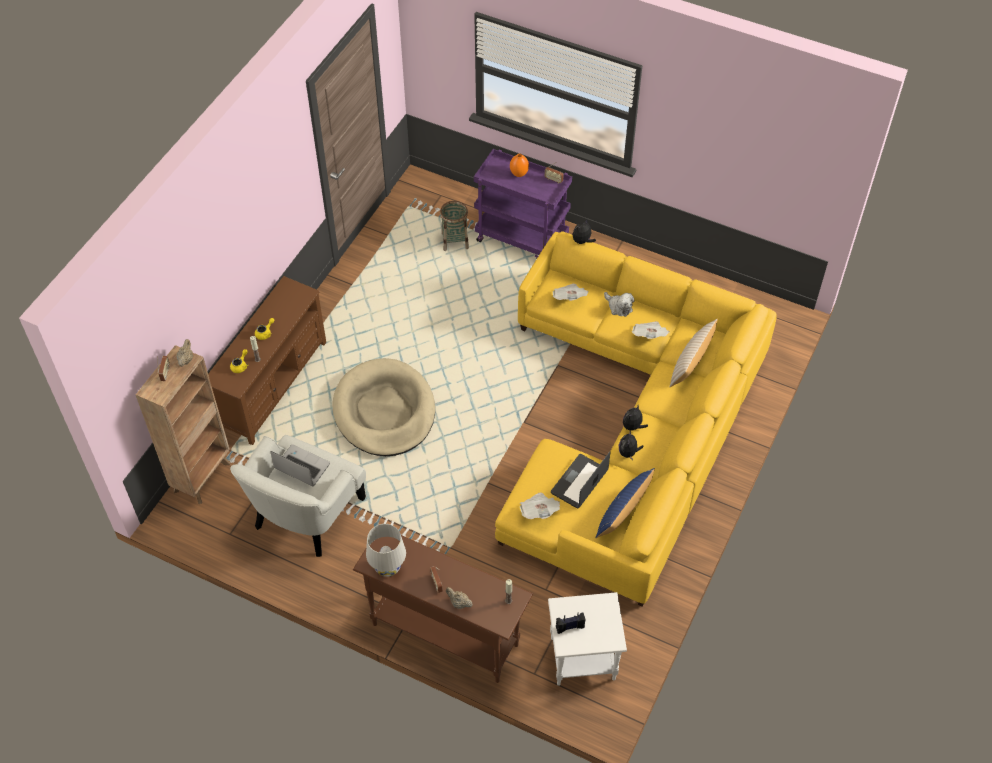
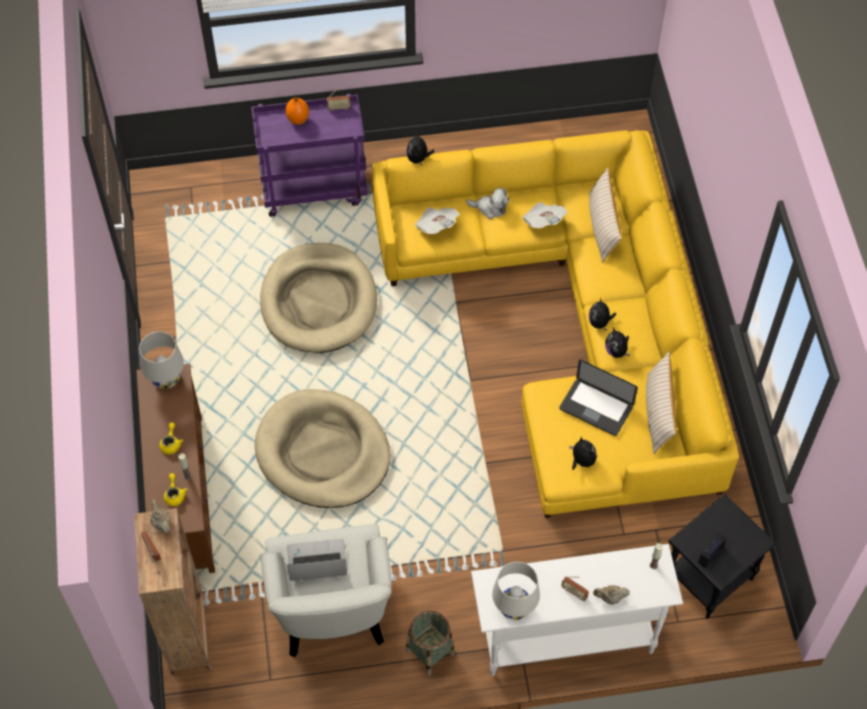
camera: 35 degrees left, 5 degrees up
brown console table [353,535,533,683] -> white console table [471,544,683,677]
basket [440,201,469,251] -> basket moved to [405,611,455,676]
newspaper [520,493,560,519] -> plush toy [569,436,597,470]
white side table [548,592,627,686] -> black side table [668,494,776,619]
laptop [551,451,611,509] -> laptop turned 60 degrees counterclockwise [559,359,638,436]
blue pillow [596,468,655,538] -> beige pillow [646,352,676,454]
none -> white table lamp [139,331,184,389]
none -> beige dog bed [260,243,377,353]

